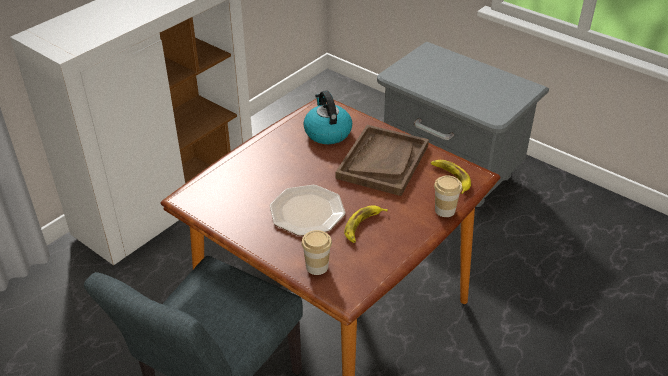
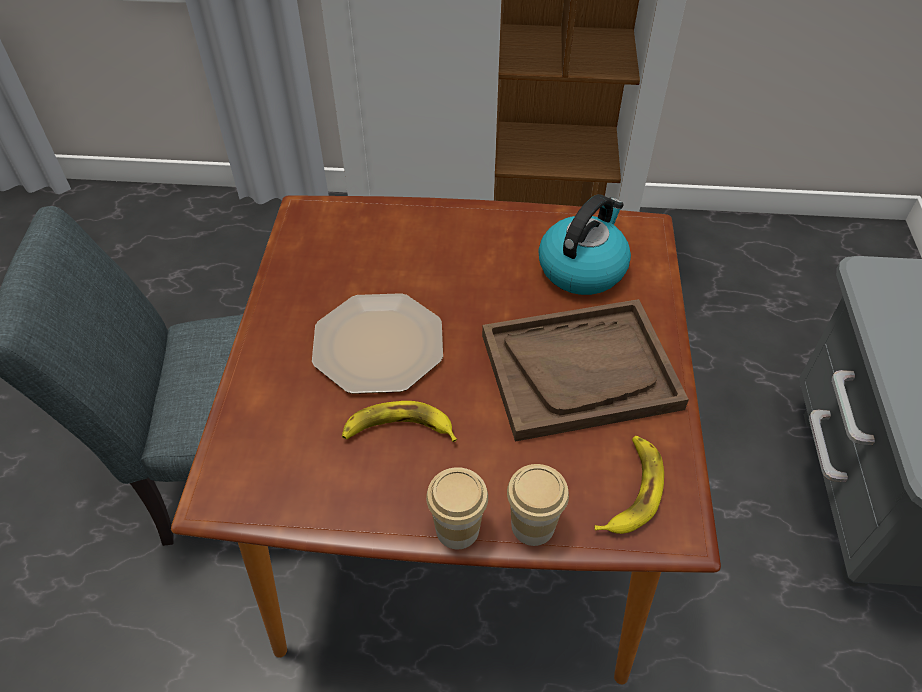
camera: 55 degrees right, 10 degrees up
cup [301,230,332,275] -> cup moved to [426,467,488,549]

